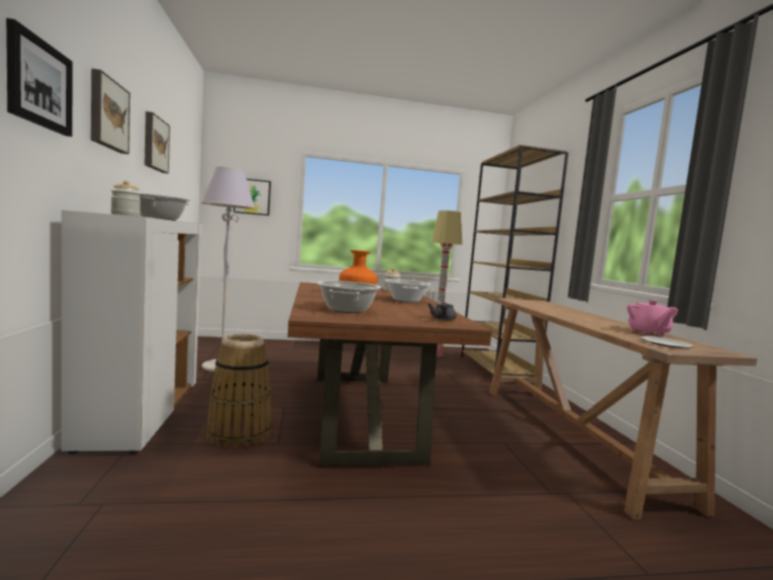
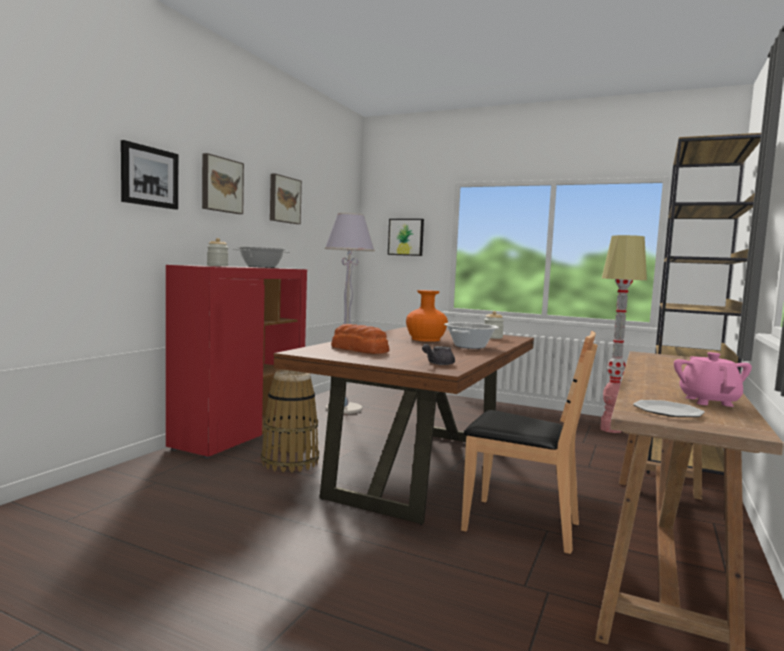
camera: 35 degrees right, 0 degrees up
white cabinet [61,210,202,454] -> red cabinet [166,265,307,459]
cooking pot [317,281,381,313] -> bread [331,324,389,354]
pink teapot [627,300,678,337] -> pink teapot turned 150 degrees clockwise [674,352,752,407]
none -> brown chair [461,331,598,554]

